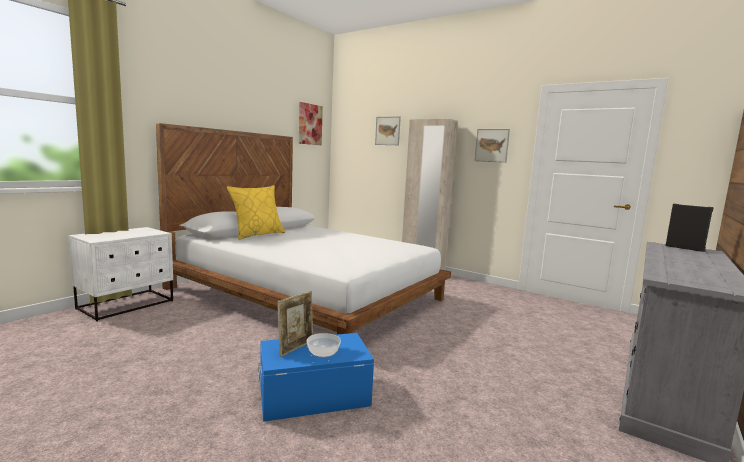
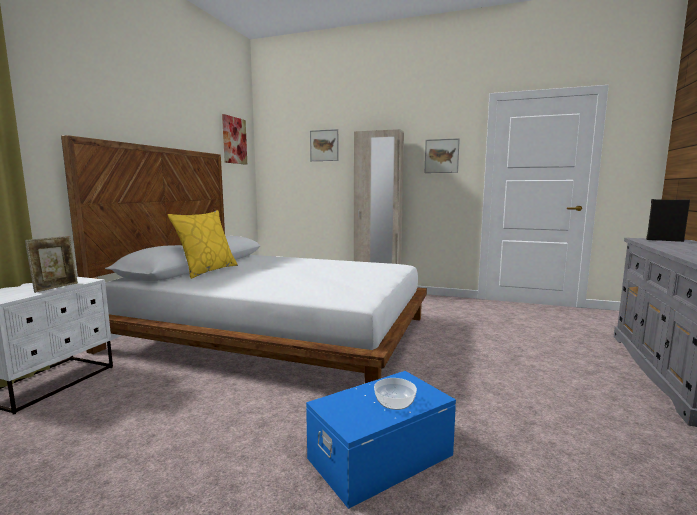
camera: 15 degrees left, 0 degrees up
picture frame [277,291,313,357] -> picture frame moved to [25,236,78,293]

